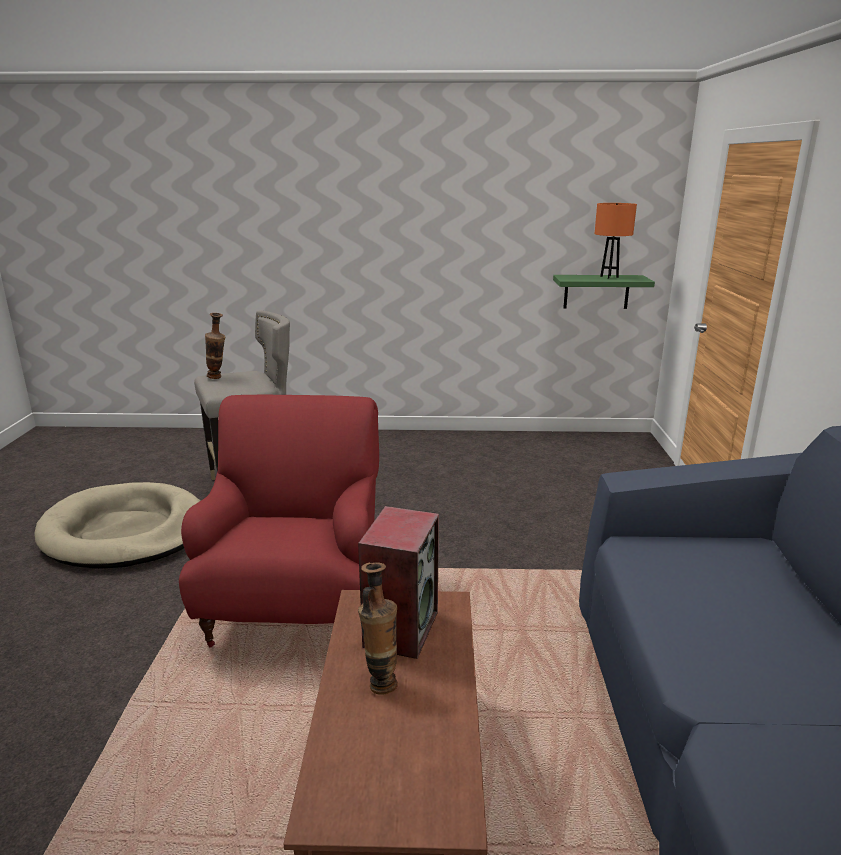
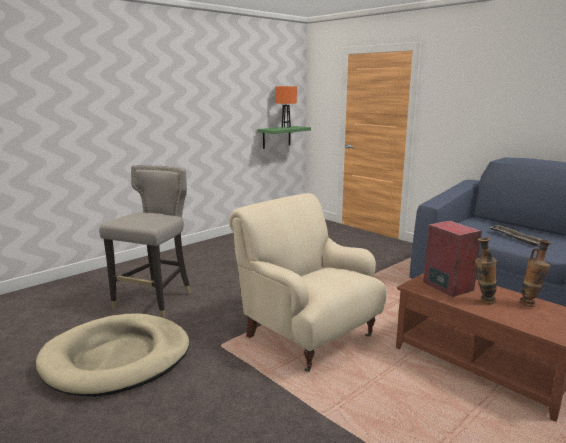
camera: 45 degrees left, 5 degrees down
red armchair [179,395,379,648] -> beige armchair [229,193,387,372]
vase [205,313,225,379] -> vase moved to [519,239,552,307]
none -> tray [490,225,543,246]

